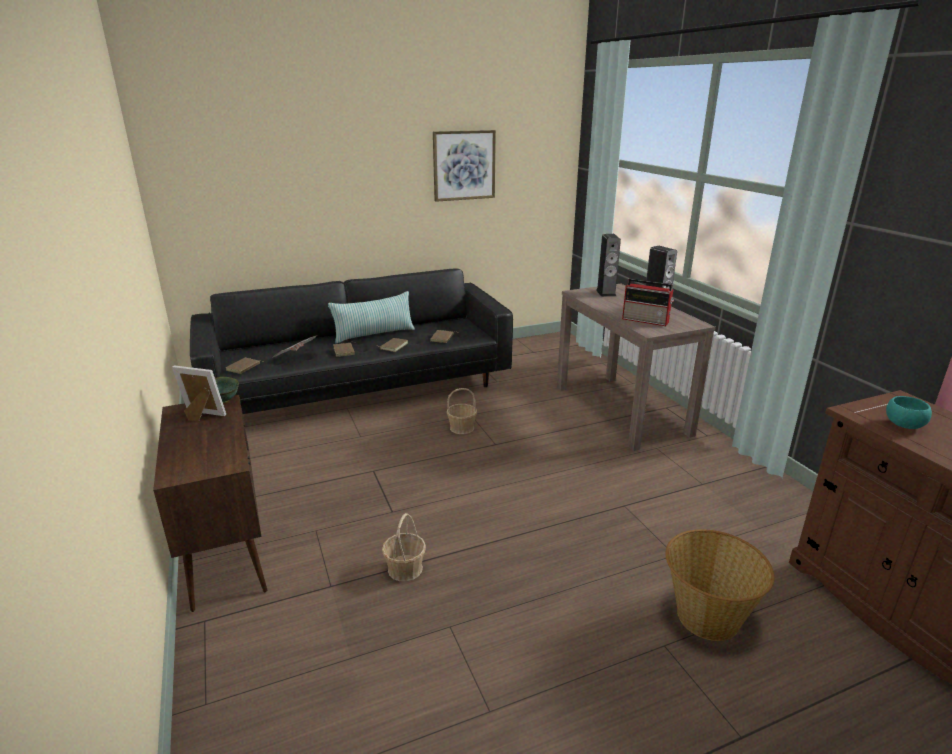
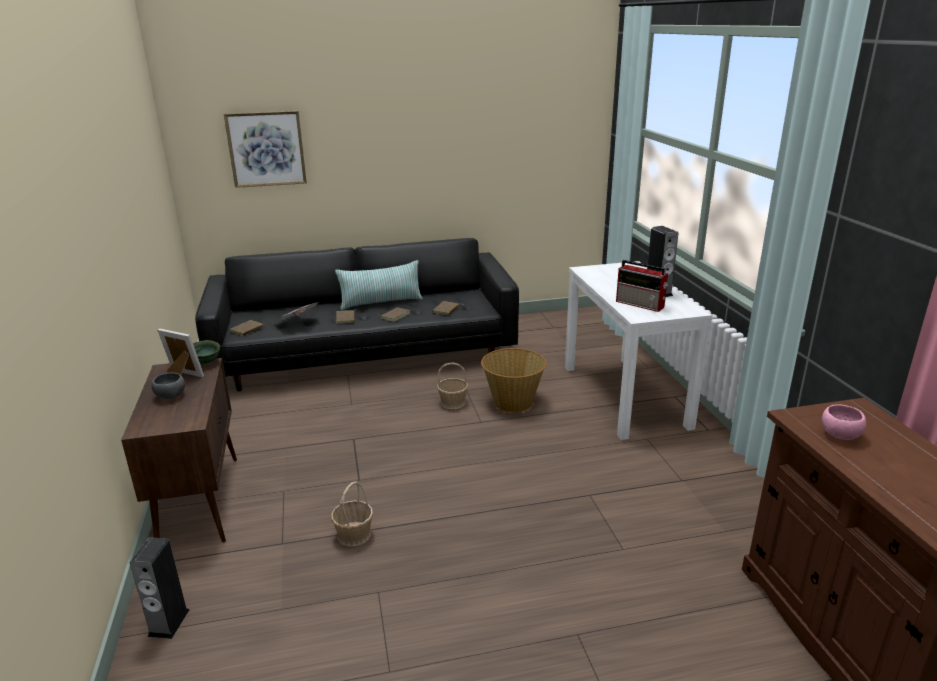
camera: 10 degrees right, 0 degrees up
picture [433,130,496,202] -> picture moved to [224,111,307,188]
brown console table [557,284,716,451] -> white console table [565,261,713,440]
speaker [596,234,621,297] -> speaker moved to [130,537,190,639]
basket [665,529,775,641] -> basket moved to [481,348,547,413]
turquoise bowl [886,396,932,429] -> pink bowl [822,404,866,440]
none -> grey bowl [151,373,185,399]

